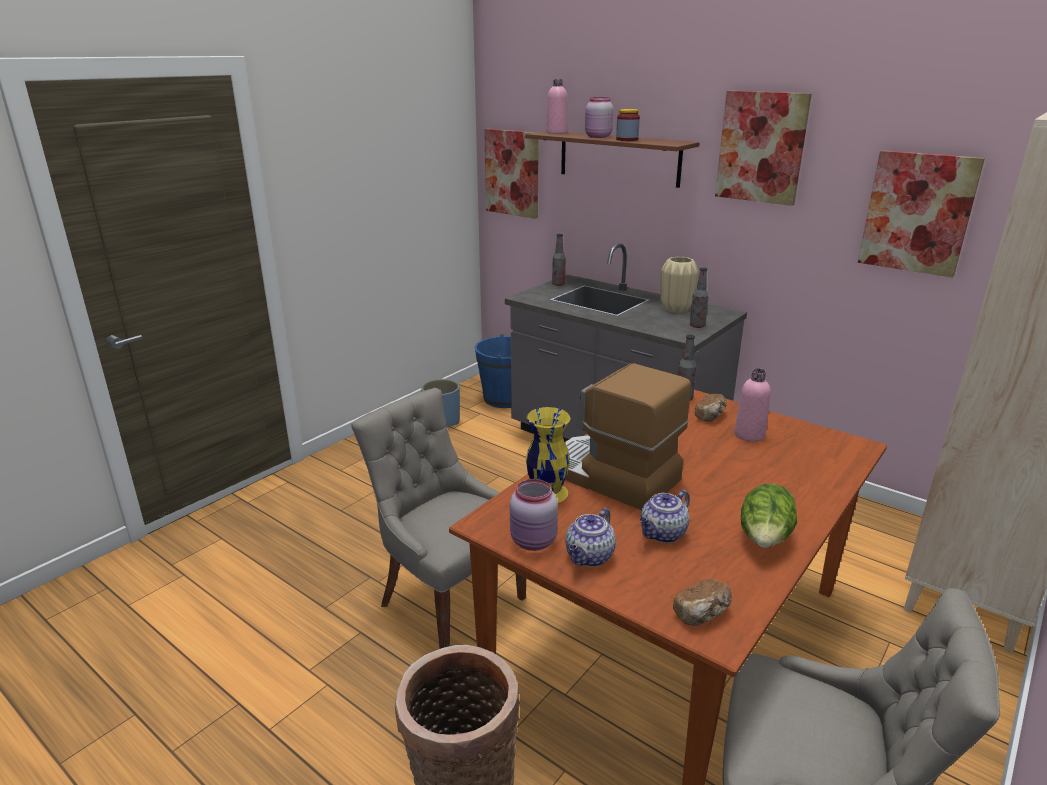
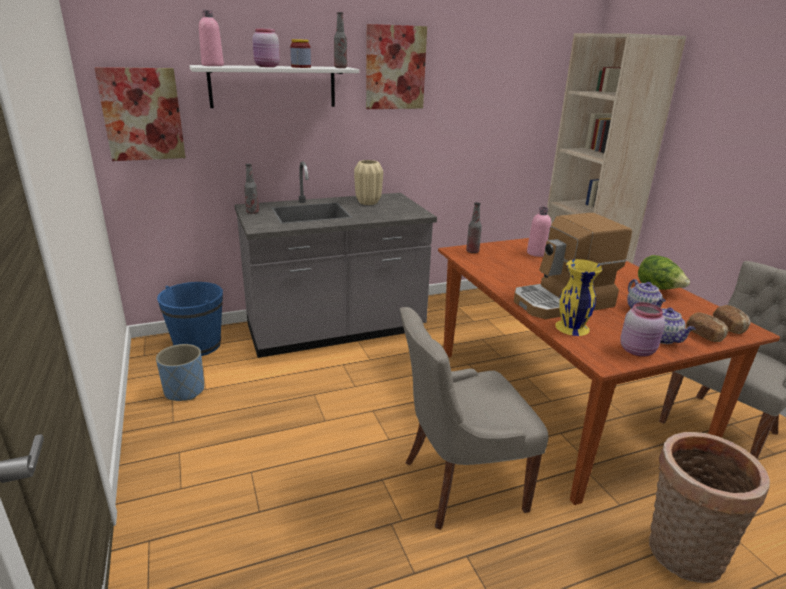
camera: 60 degrees left, 0 degrees up
brown shelf [525,131,700,188] -> white shelf [189,65,359,108]
bottle [690,267,709,328] -> bottle moved to [334,12,347,68]
bread [694,394,727,422] -> bread moved to [686,312,728,342]
picture [858,150,985,278] -> none

